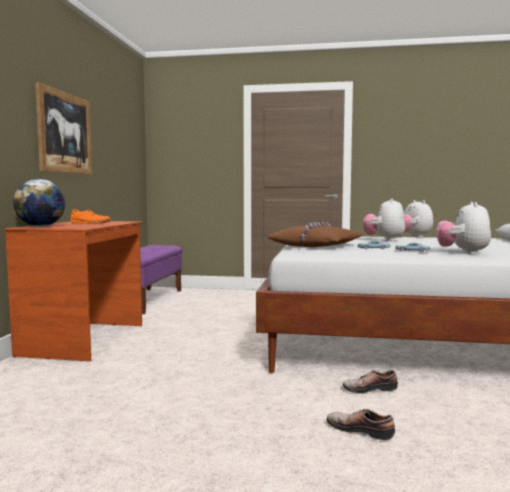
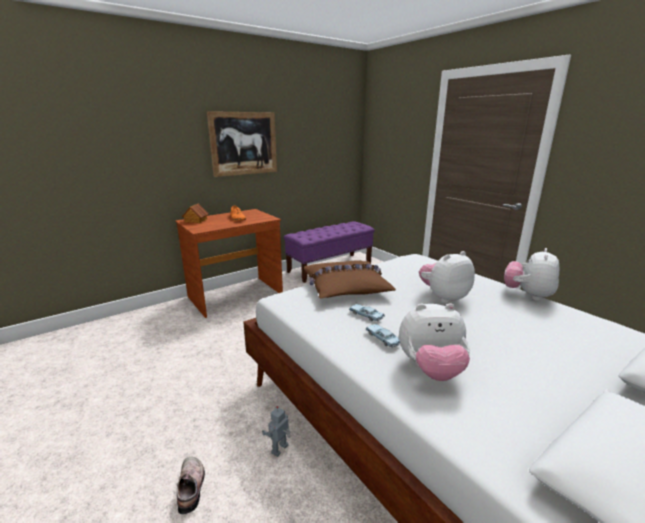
camera: 45 degrees right, 15 degrees up
globe [13,179,66,227] -> toy house [182,203,209,223]
shoe [343,370,398,393] -> toy robot [262,406,291,457]
plush toy [436,202,491,255] -> plush toy turned 150 degrees counterclockwise [399,303,470,381]

